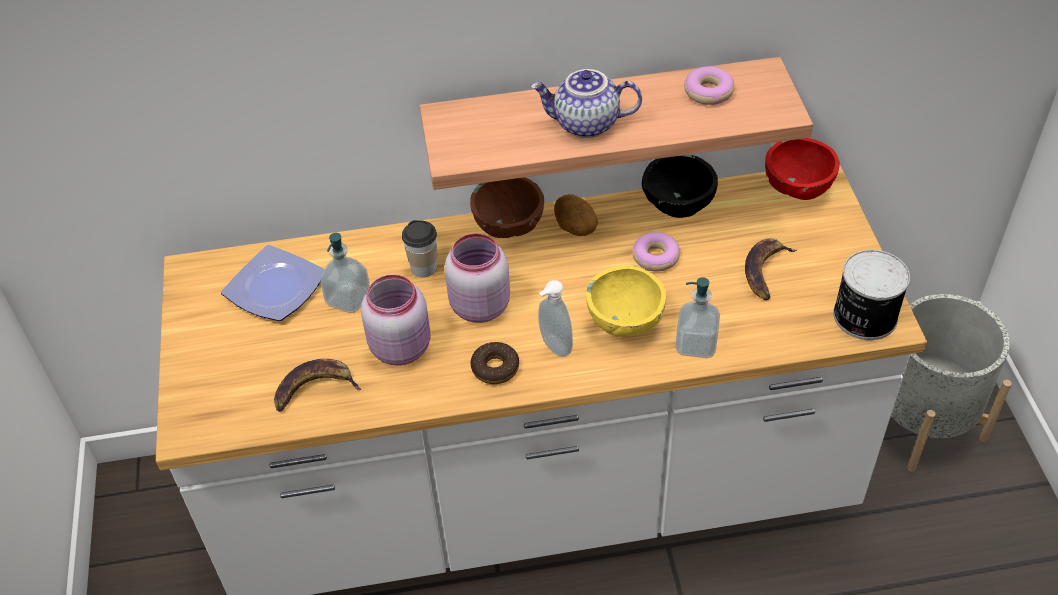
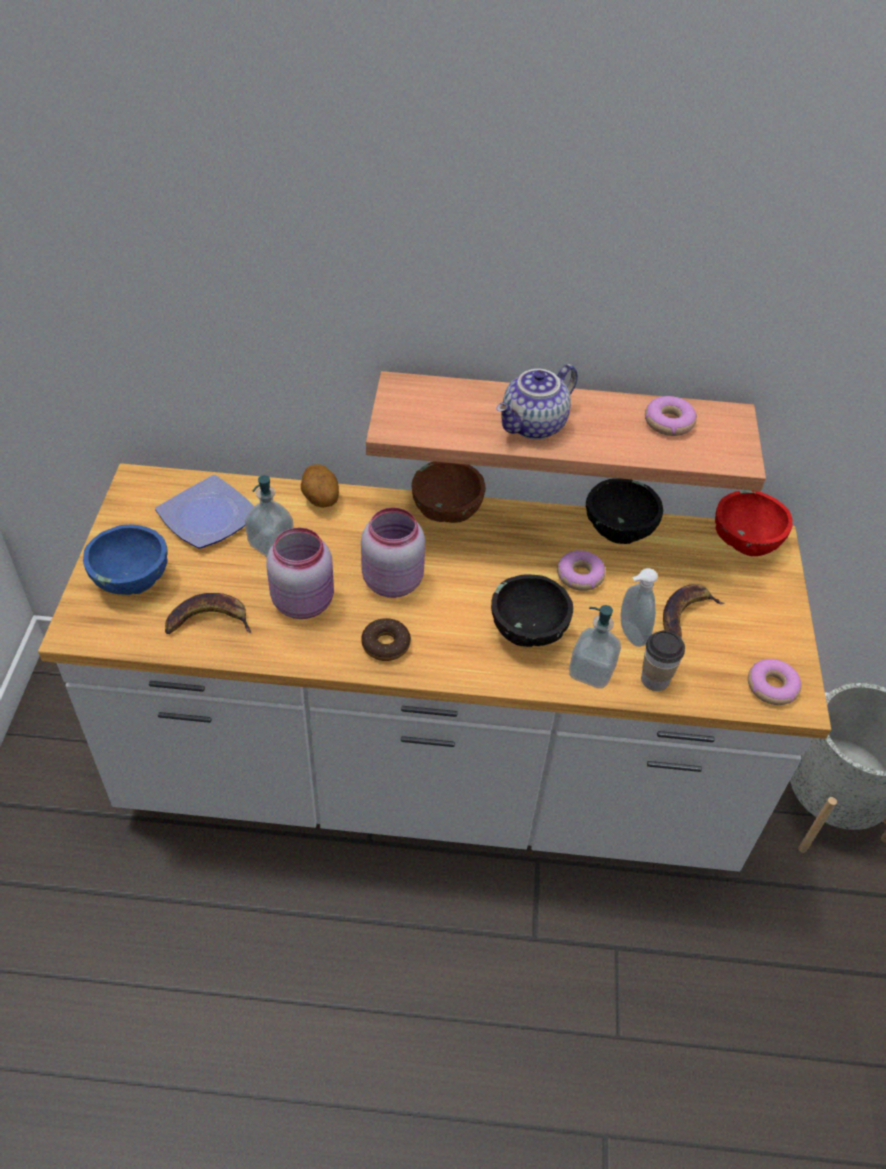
camera: 10 degrees right, 0 degrees up
cup [402,220,437,277] -> cup moved to [641,630,685,691]
teapot [530,69,642,138] -> teapot turned 60 degrees counterclockwise [496,364,578,439]
soap dispenser [538,280,573,357] -> soap dispenser moved to [620,568,658,647]
potato [554,194,598,236] -> potato moved to [301,464,339,508]
yellow bowl [586,265,666,337] -> black bowl [491,574,573,647]
can [833,250,910,340] -> donut [748,659,801,705]
none -> blue bowl [83,525,168,595]

